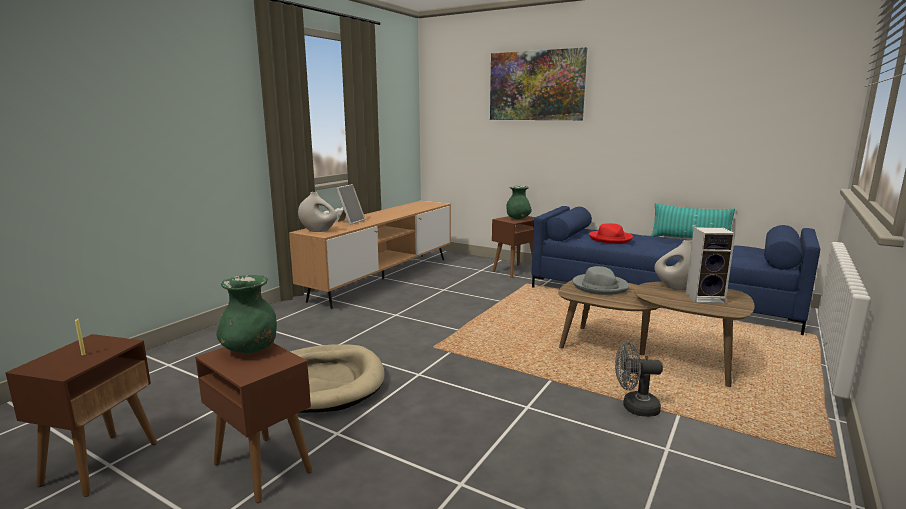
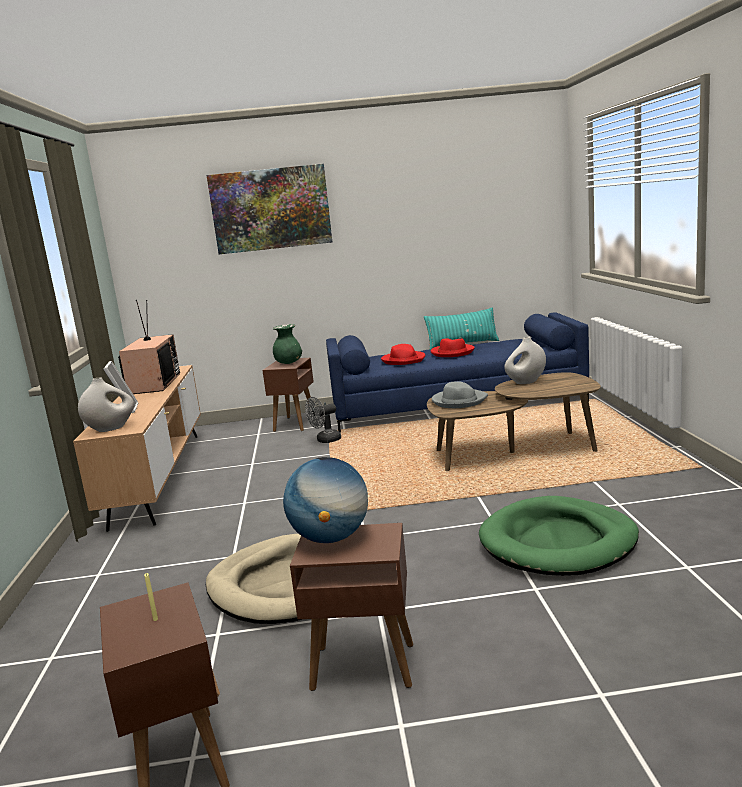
camera: 35 degrees left, 0 degrees up
green vase [216,275,277,353] -> globe [283,457,368,543]
grey fan [615,342,663,417] -> grey fan moved to [305,397,341,443]
speaker [686,227,735,304] -> none
none -> television [118,300,180,394]
none -> red hat [431,338,475,357]
none -> green dog bed [479,496,639,576]

